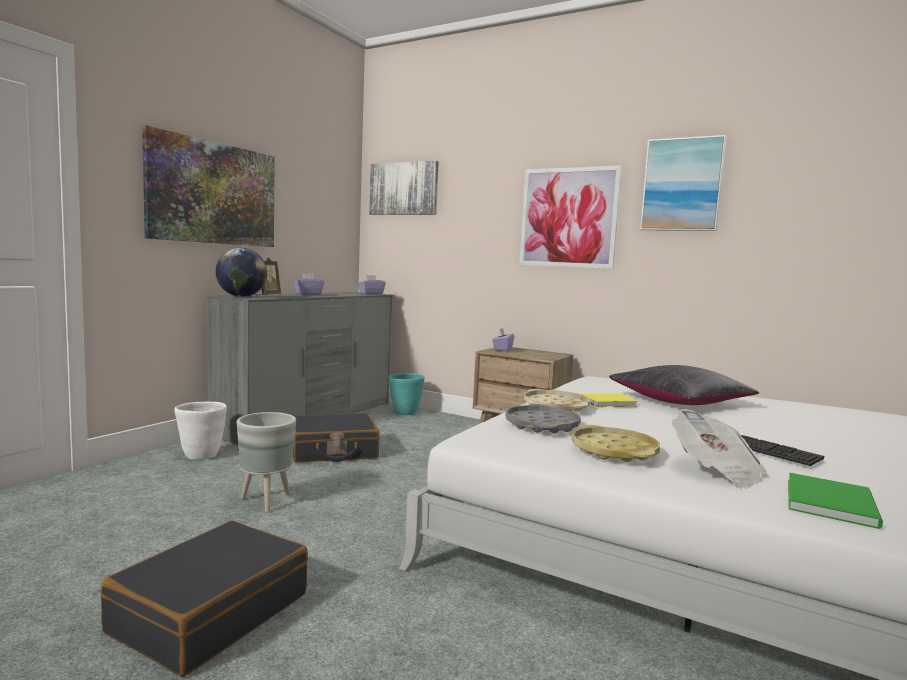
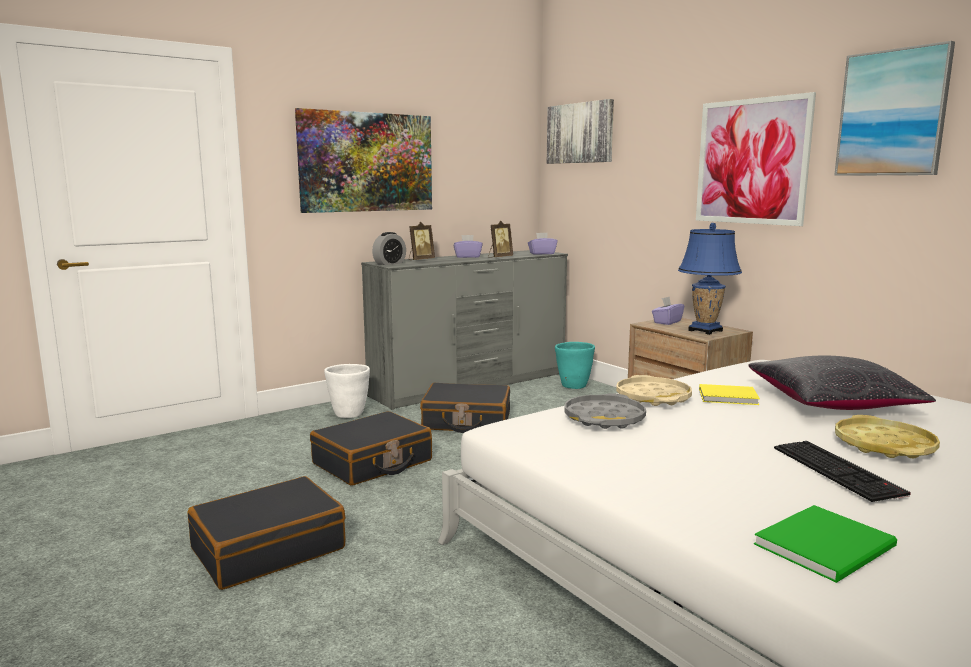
camera: 25 degrees right, 5 degrees up
globe [216,248,267,297] -> alarm clock [372,232,406,265]
grey planter [237,412,296,512] -> black suitcase [310,411,432,486]
yellow tray [572,425,660,462] -> yellow tray moved to [835,415,940,458]
newspaper [672,409,767,489] -> none
none -> picture frame [488,220,513,258]
none -> blue table lamp [678,223,742,335]

